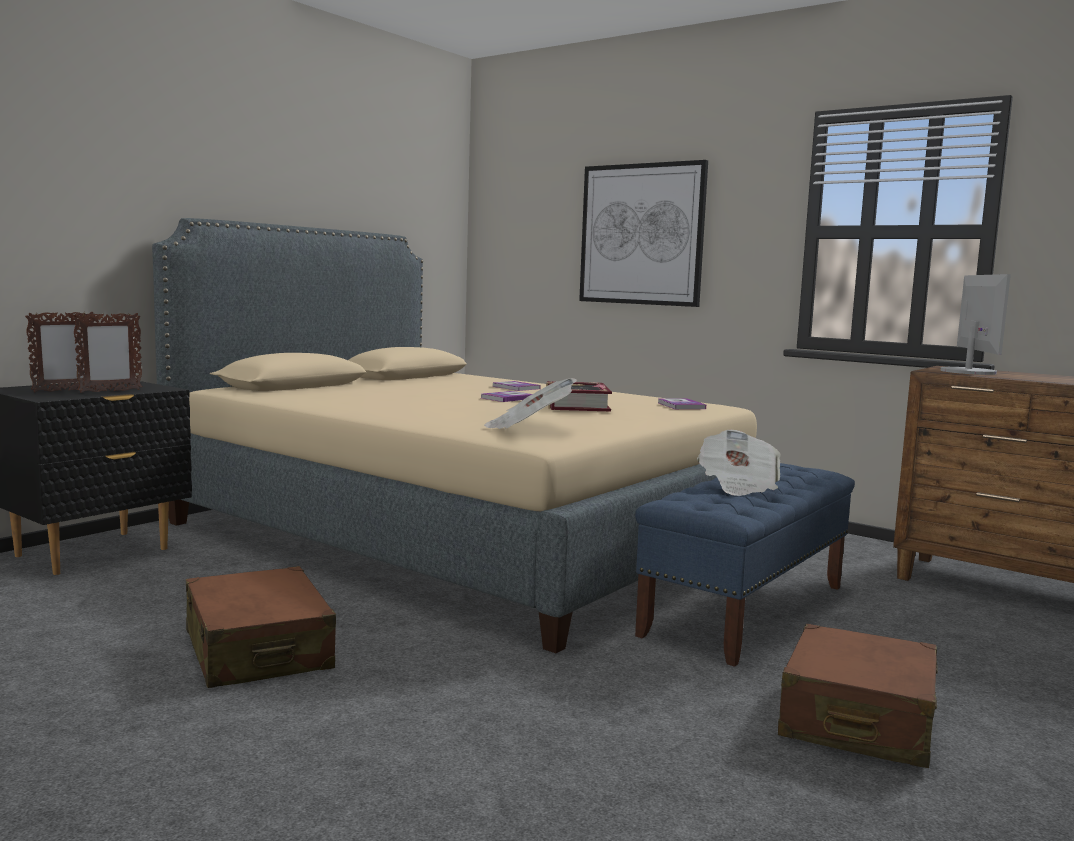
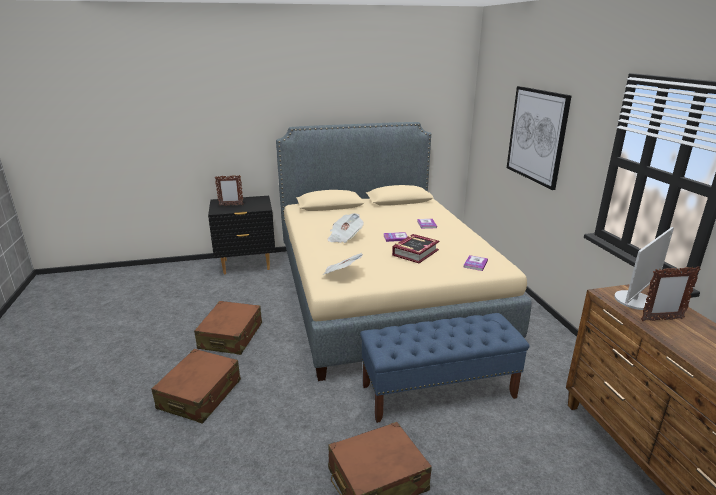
camera: 40 degrees right, 15 degrees up
picture frame [73,312,142,393] -> picture frame moved to [641,266,700,321]
newspaper [697,430,780,496] -> newspaper moved to [327,213,364,243]
none -> brown suitcase [152,349,241,424]

